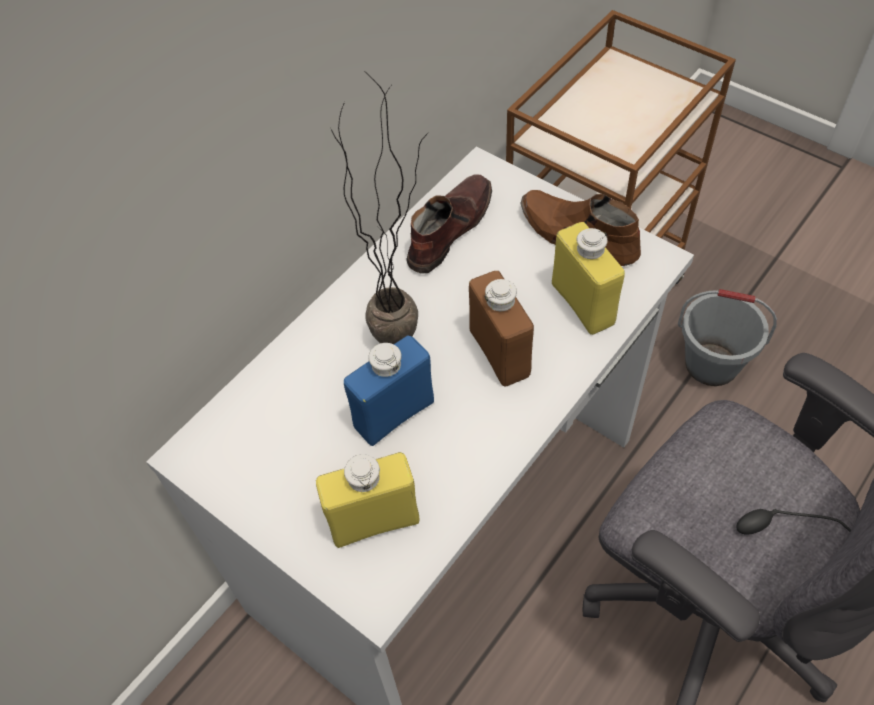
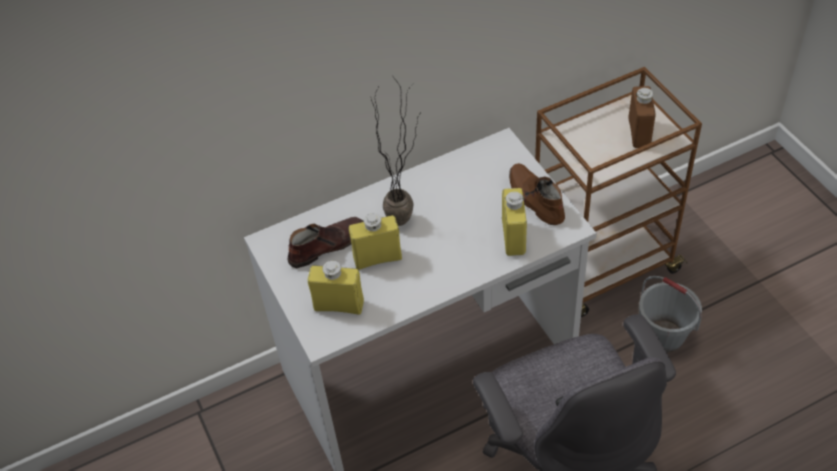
camera: 25 degrees right, 5 degrees down
blue bottle [344,335,434,446] -> yellow bottle [349,213,402,270]
brown shoe [406,174,492,274] -> brown shoe moved to [288,217,363,268]
brown bottle [469,271,534,386] -> brown bottle moved to [628,86,656,148]

